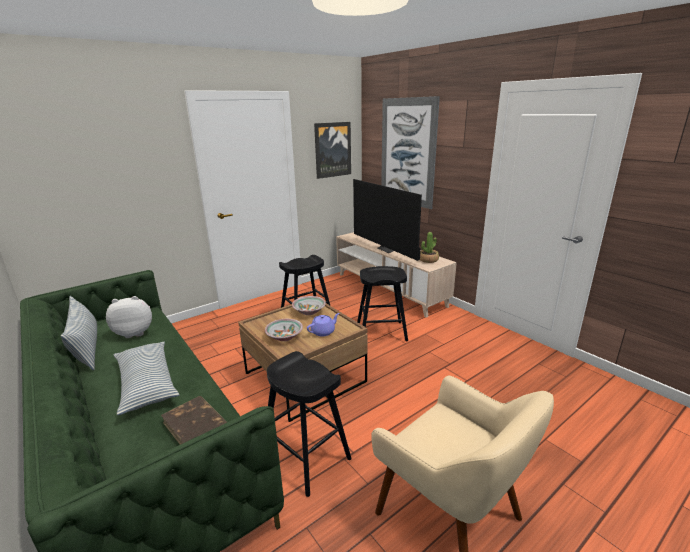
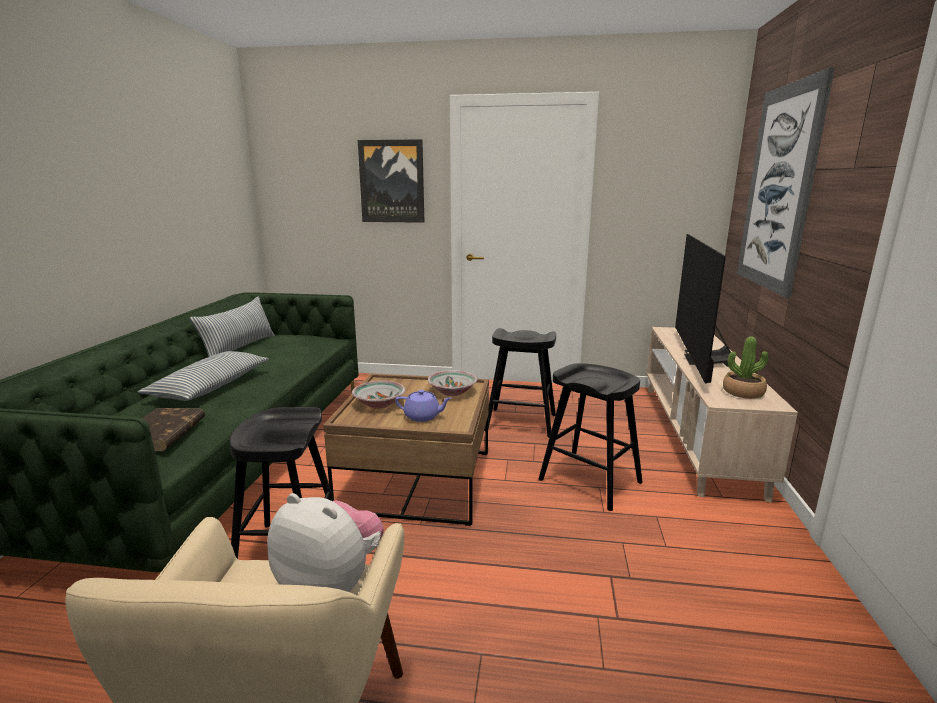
camera: 45 degrees right, 5 degrees down
plush toy [106,296,152,338] -> plush toy moved to [267,493,384,592]
picture [314,122,351,179] -> picture moved to [358,139,424,223]

